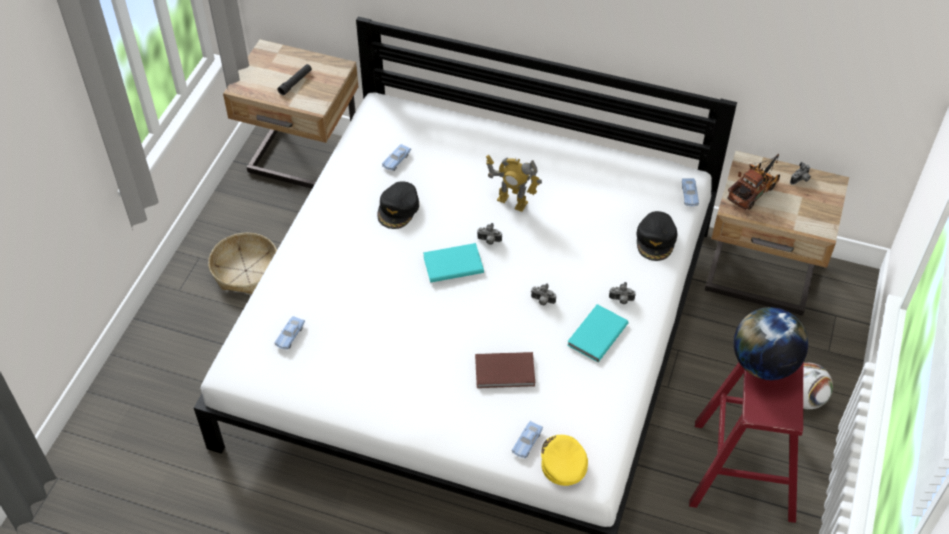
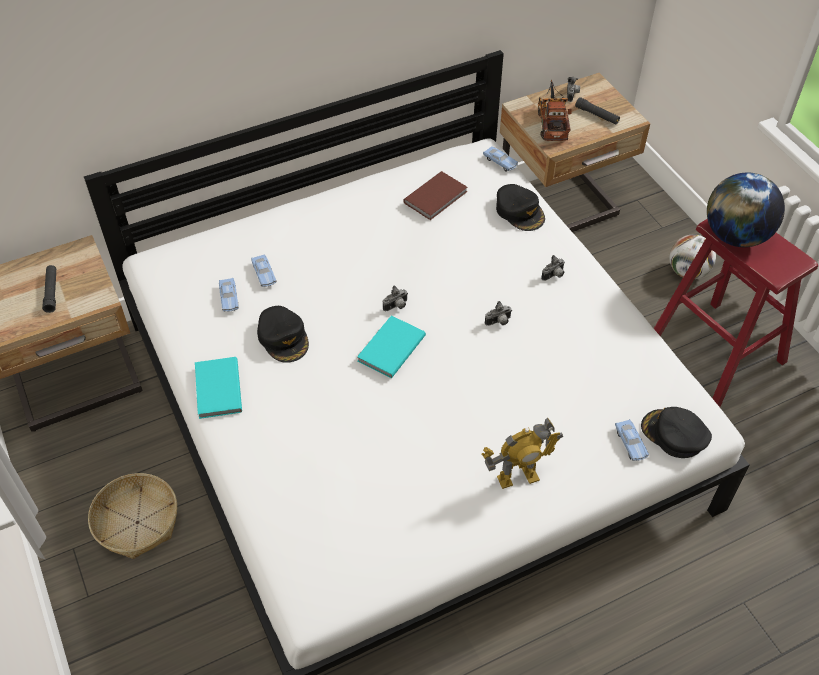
camera: 45 degrees left, 0 degrees up
blue toy car [275,316,305,350] -> blue toy car moved to [251,254,276,287]
brown book [475,352,535,388] -> brown book moved to [403,171,467,220]
toy robot [486,155,542,212] -> toy robot moved to [482,417,563,489]
yellow cap [541,435,588,486] -> black cap [641,407,712,458]
turquoise book [567,304,628,362] -> turquoise book moved to [195,357,242,419]
none -> black flashlight [575,97,620,124]

